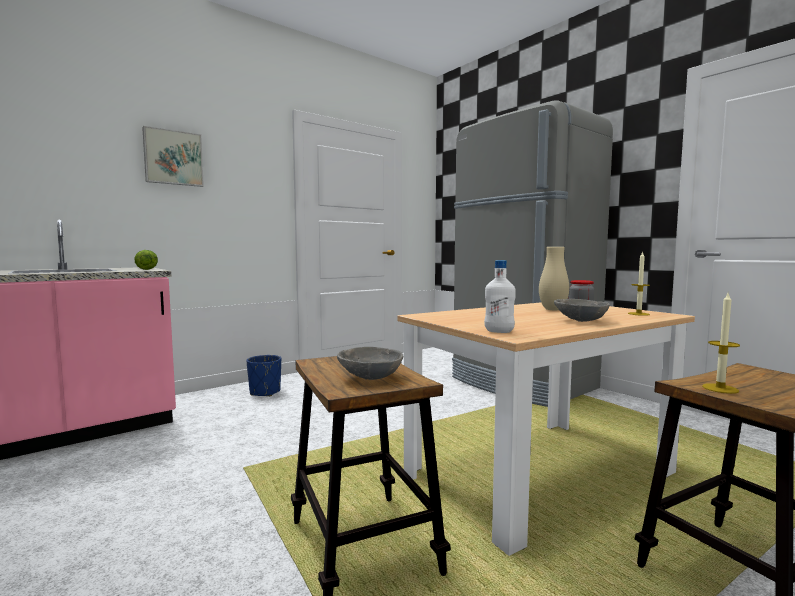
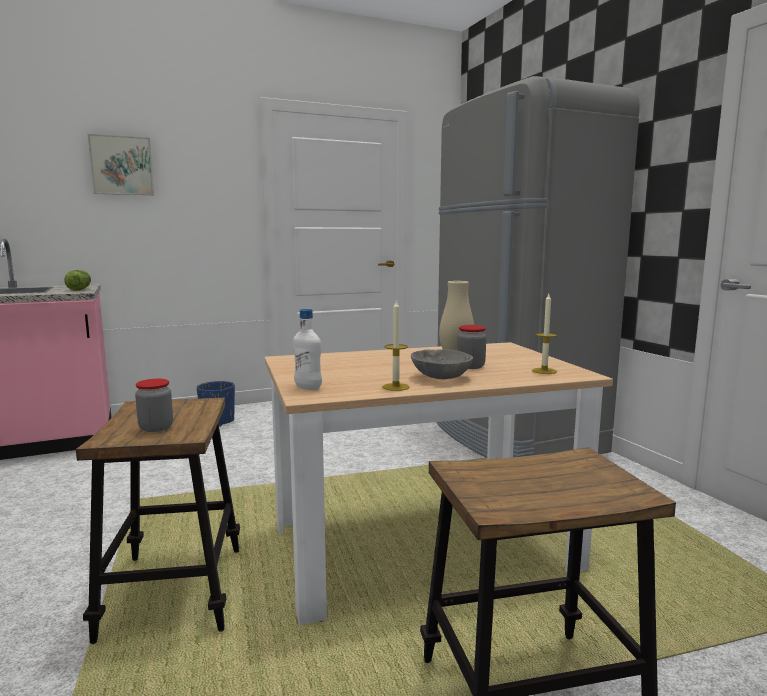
camera: 15 degrees right, 5 degrees up
grey bowl [337,347,403,380] -> jar [135,379,173,432]
candle [702,293,740,394] -> candle moved to [382,299,409,391]

